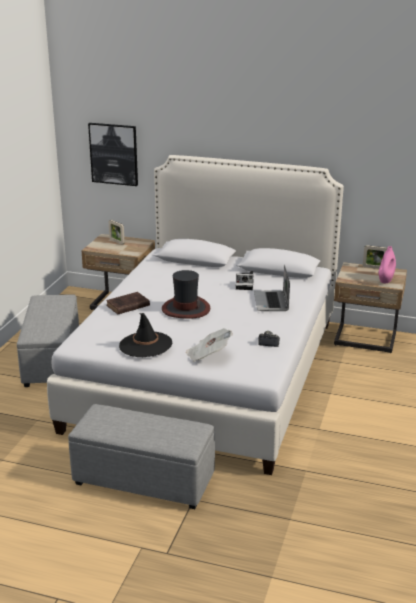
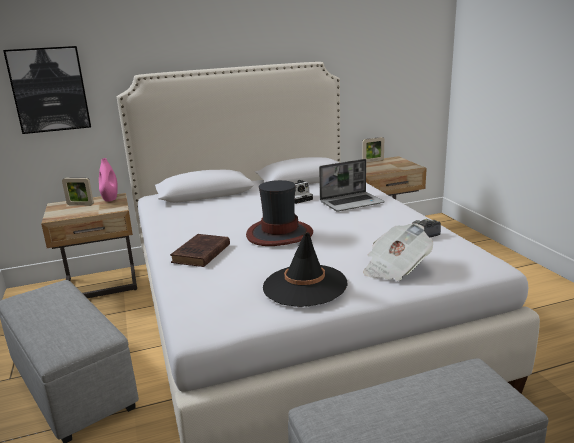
camera: 35 degrees left, 5 degrees down
laptop [254,265,290,311] -> laptop turned 75 degrees counterclockwise [319,159,384,212]
pink vase [379,246,396,283] -> pink vase moved to [99,158,118,202]

